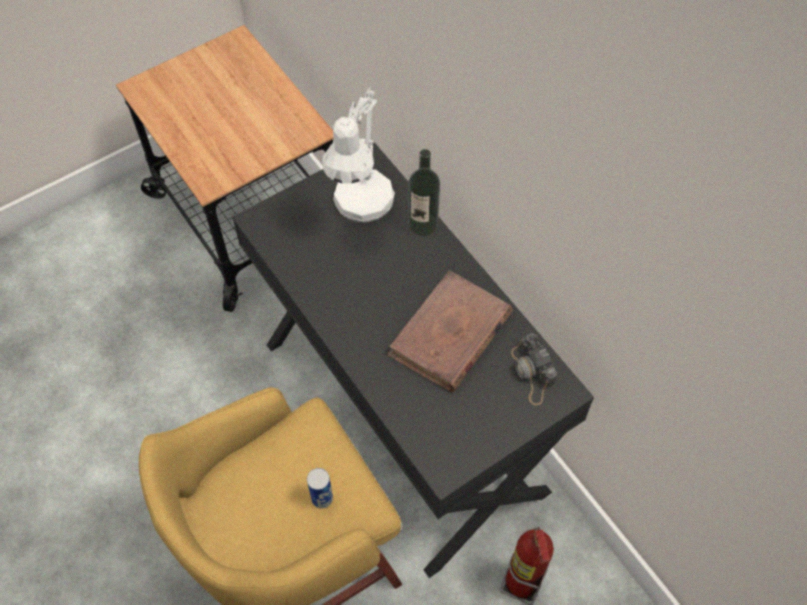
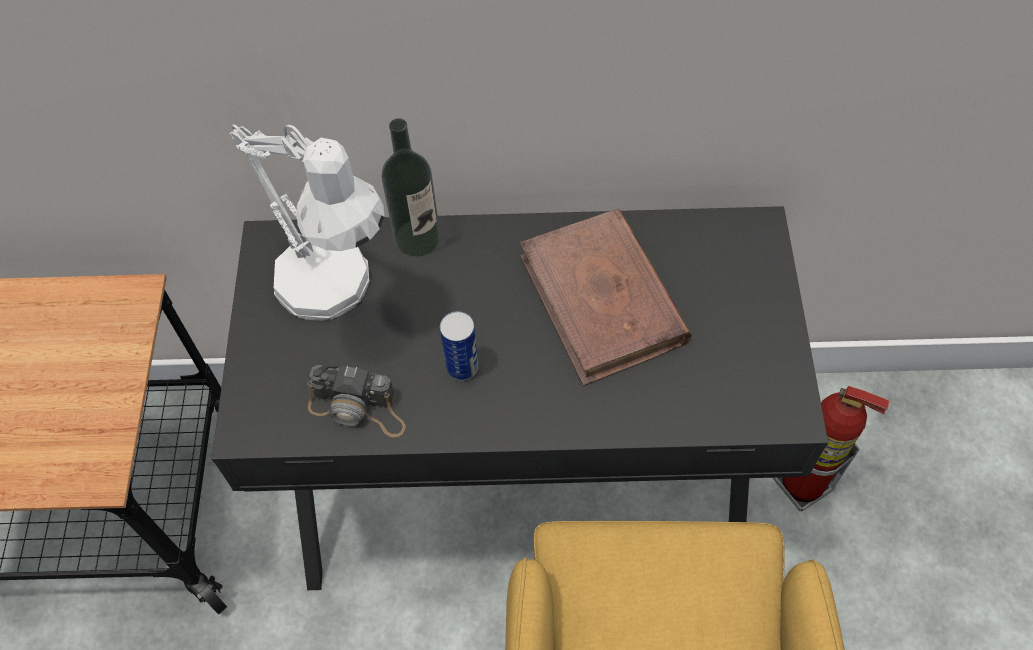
camera: 55 degrees left, 0 degrees up
can [307,468,333,508] -> can moved to [440,311,478,381]
camera [511,333,557,406] -> camera moved to [307,364,406,437]

